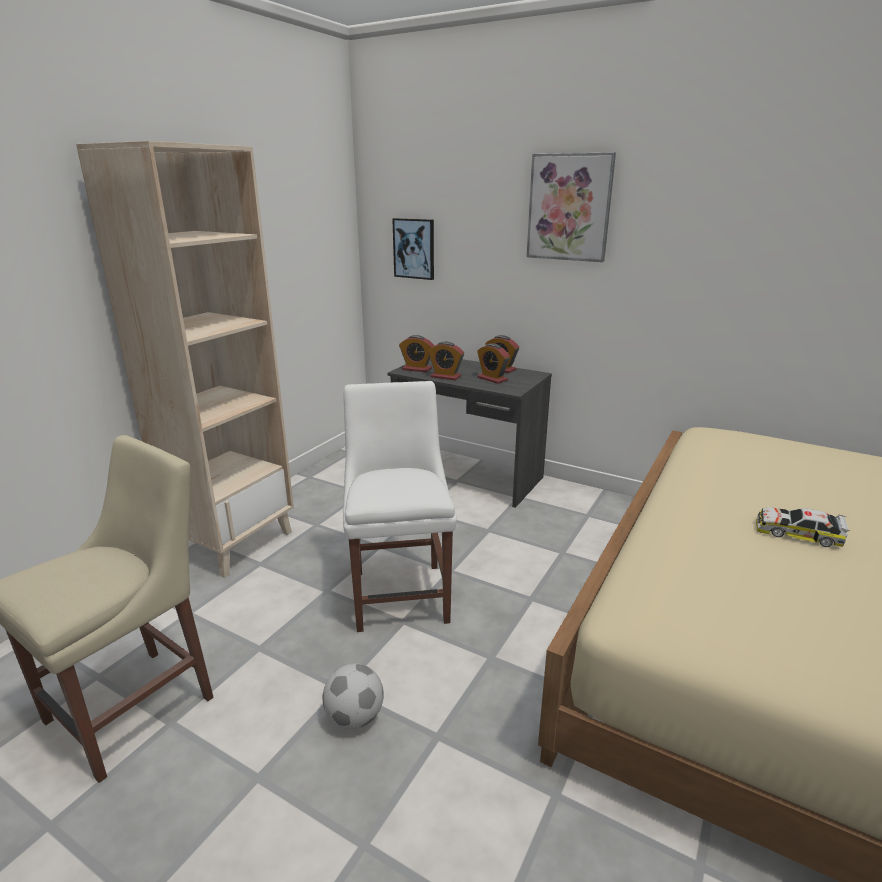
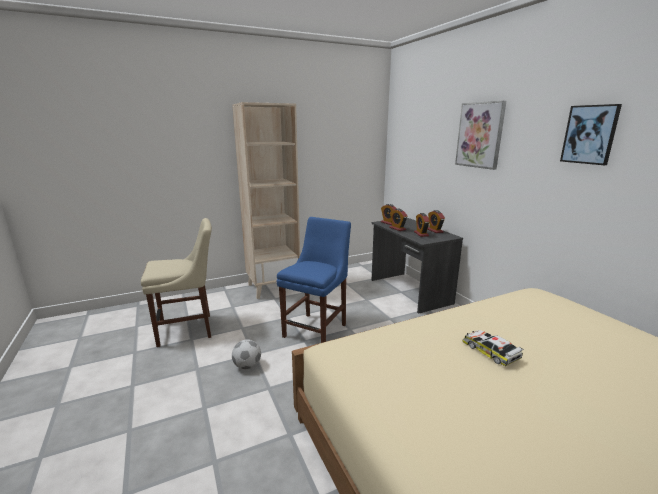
camera: 35 degrees right, 5 degrees down
white chair [343,381,457,632] -> blue chair [276,217,351,343]
picture [392,218,434,280] -> picture moved to [560,104,622,165]

